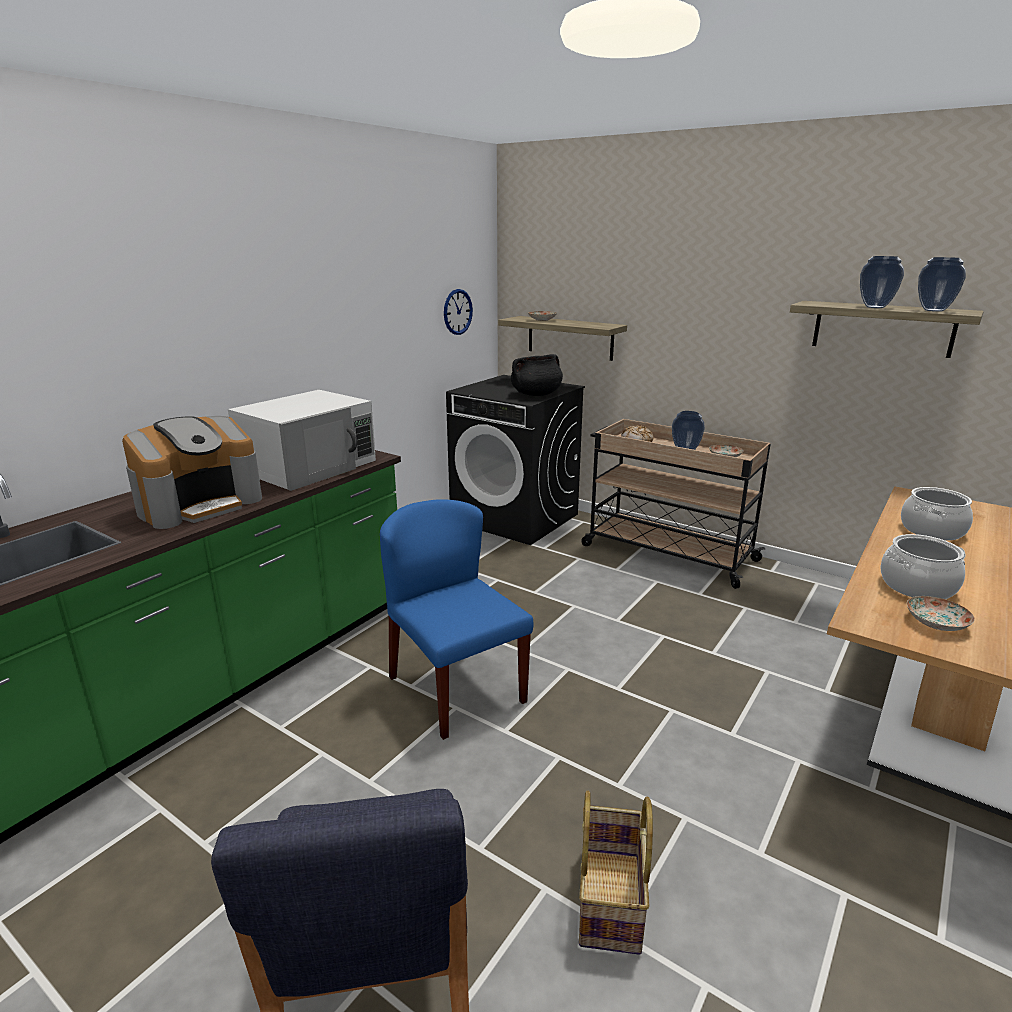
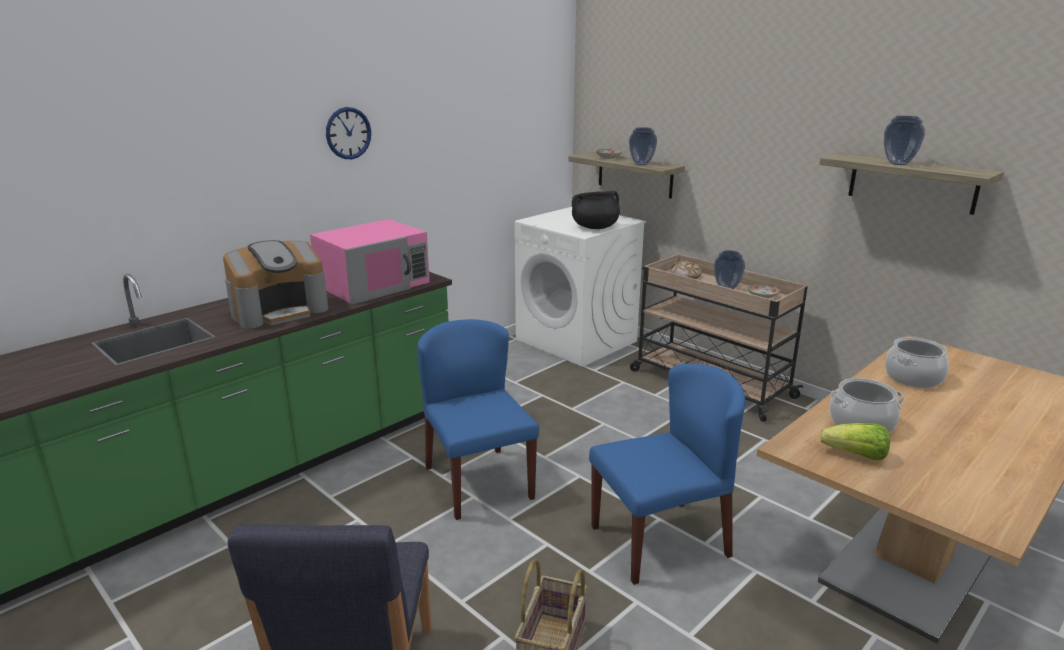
camera: 10 degrees right, 0 degrees up
white microwave [228,390,376,491] -> pink microwave [310,219,430,304]
wall clock [444,289,473,335] -> wall clock moved to [326,107,371,159]
black washing machine [446,375,585,545] -> white washing machine [515,207,646,367]
plate [907,596,975,631] -> lettuce [820,423,890,460]
vase [918,257,966,312] -> vase moved to [629,127,657,165]
none -> blue chair [589,363,745,585]

